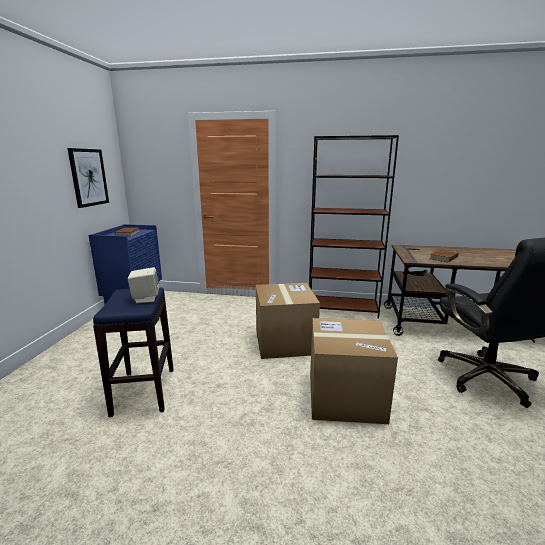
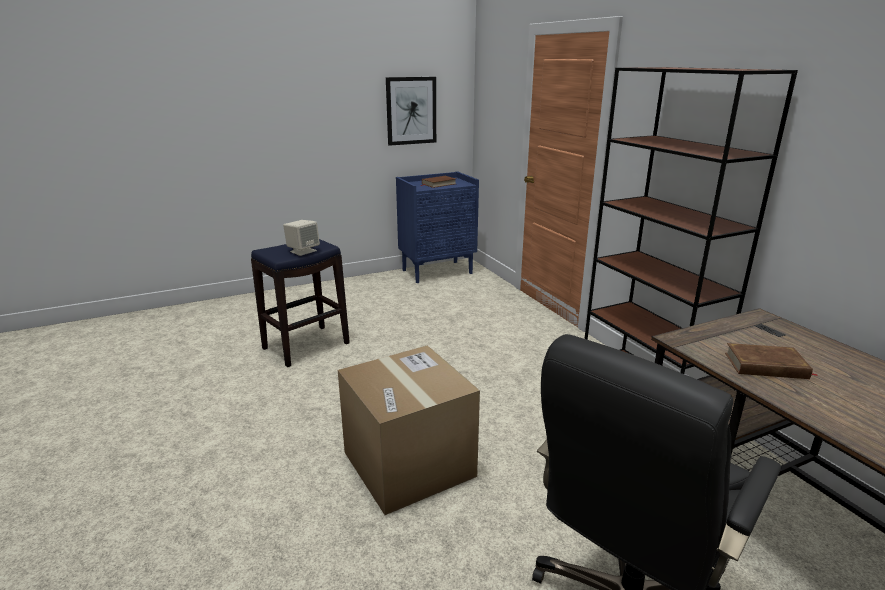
camera: 55 degrees right, 5 degrees up
cardboard box [256,283,320,359] -> none

